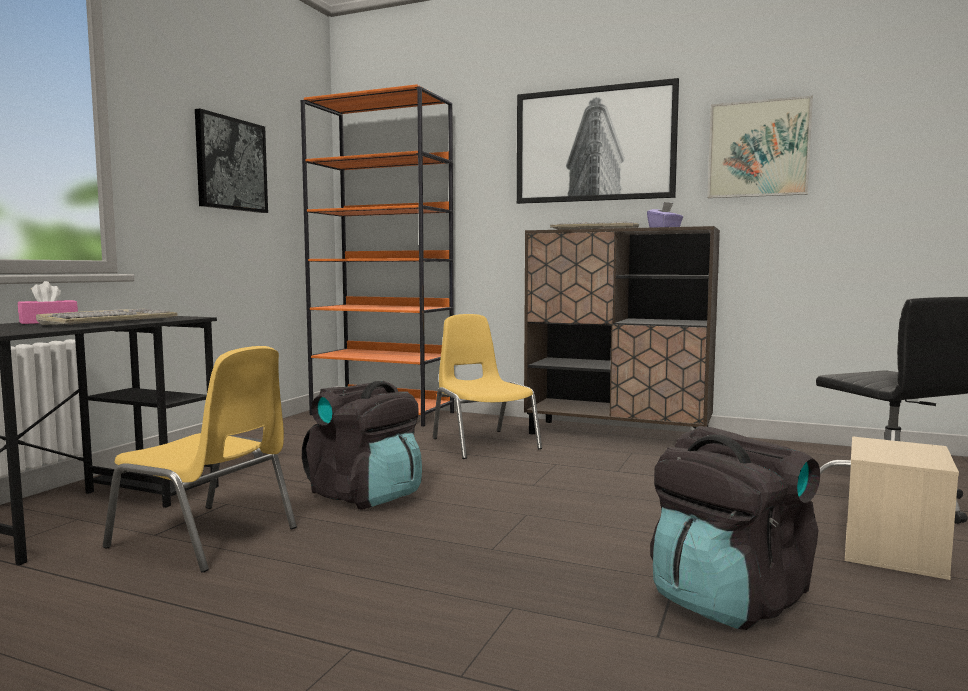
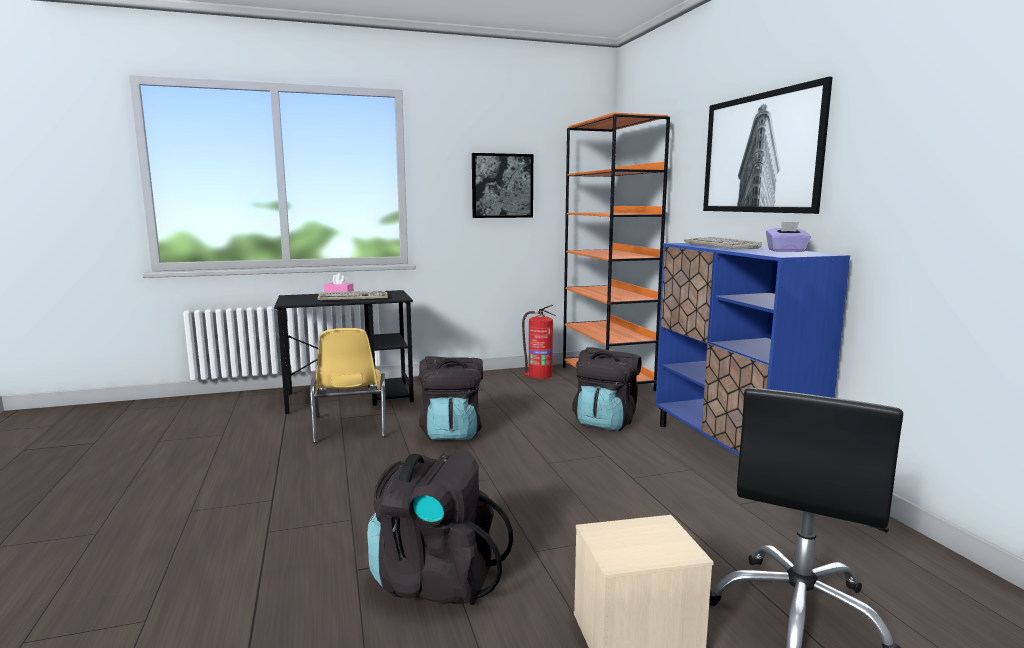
camera: 50 degrees right, 5 degrees up
yellow chair [433,314,542,459] -> black backpack [572,347,642,431]
brown cabinet [524,226,720,434] -> blue cabinet [655,243,850,456]
picture [707,96,813,198] -> none
none -> fire extinguisher [522,305,556,379]

